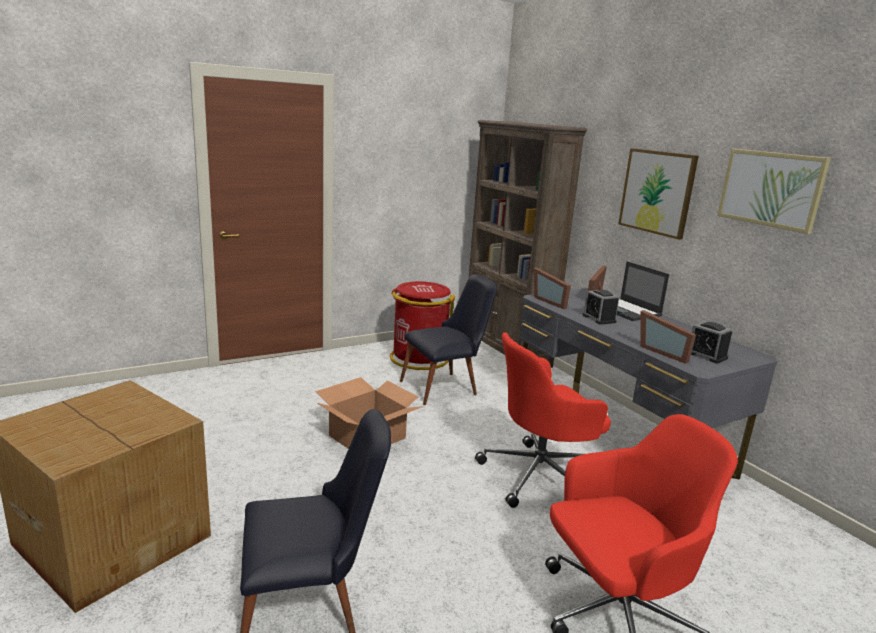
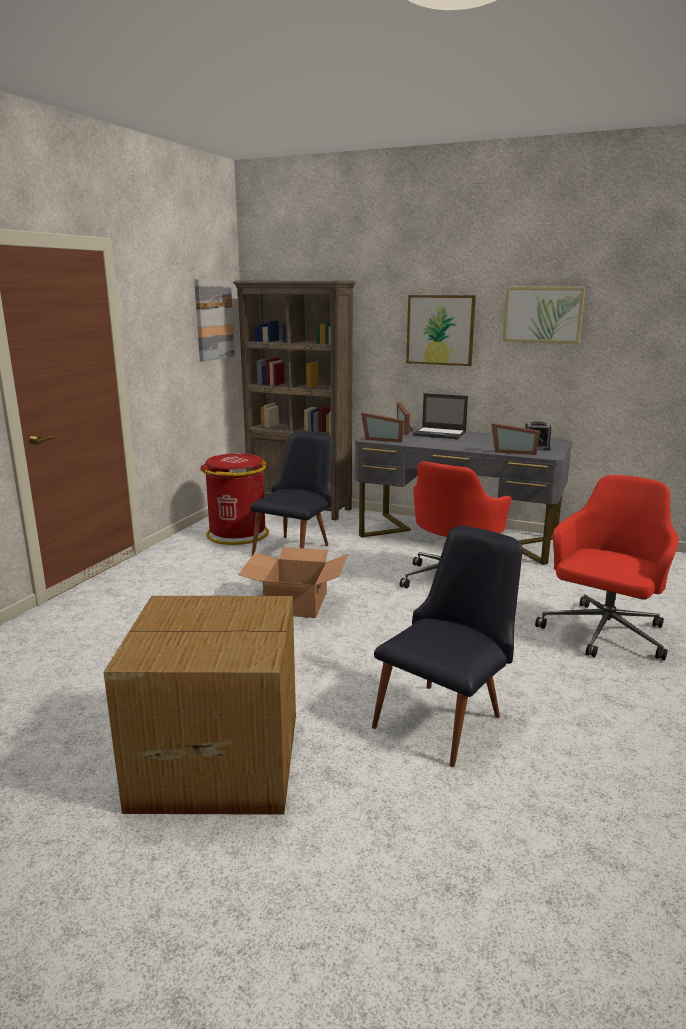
camera: 35 degrees left, 0 degrees up
alarm clock [582,290,619,325] -> none
none -> picture [194,279,235,362]

